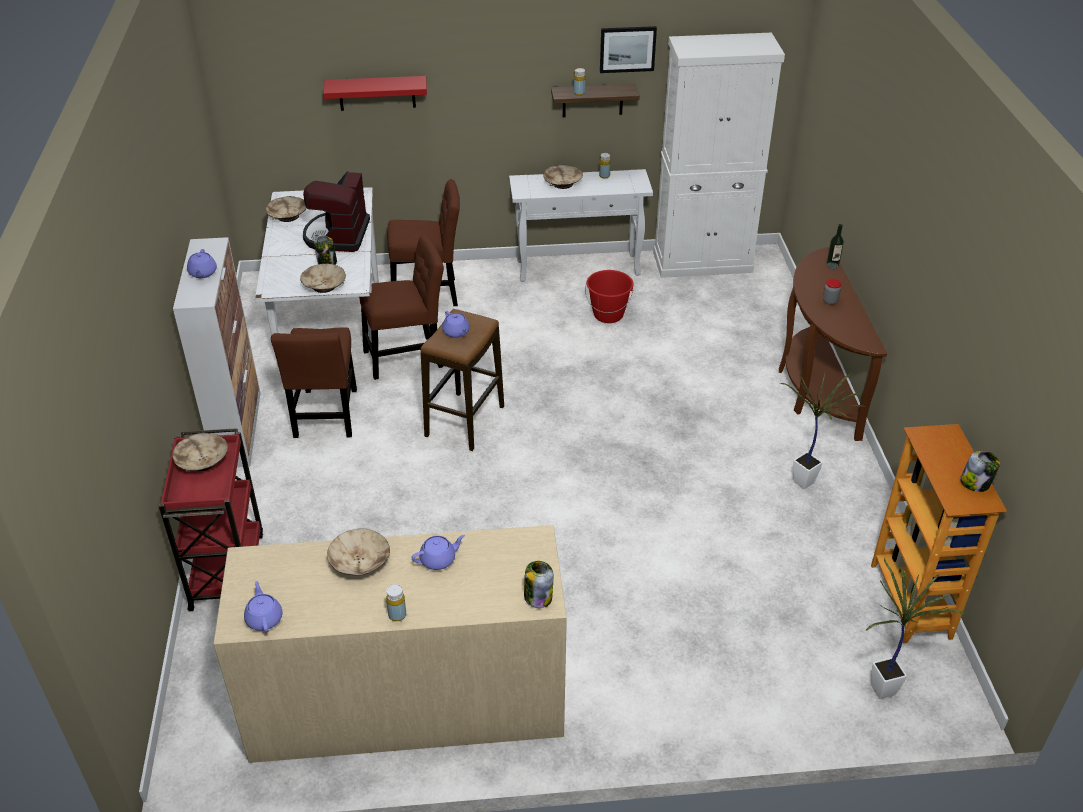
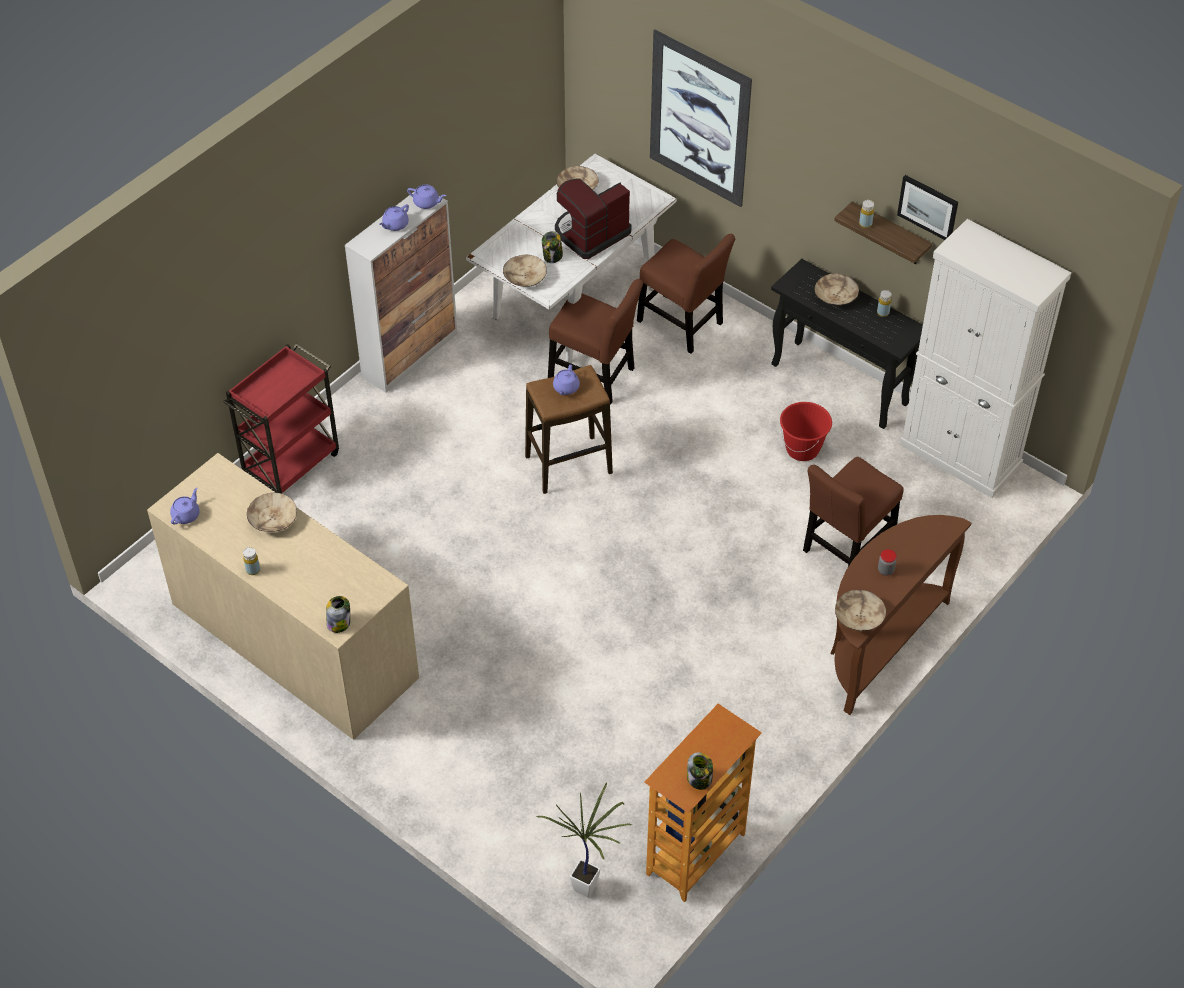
camera: 45 degrees right, 10 degrees up
beige bowl [173,433,228,472] -> beige bowl moved to [835,590,886,631]
brown chair [271,327,357,438] -> brown chair moved to [803,457,904,567]
red shelf [323,76,427,111] -> picture [650,30,752,207]
purple teapot [411,535,465,570] -> purple teapot moved to [407,184,446,209]
white console table [509,169,653,282] -> black console table [771,259,923,429]
potted plant [780,372,865,489] -> none
bottle [826,224,844,269] -> none

